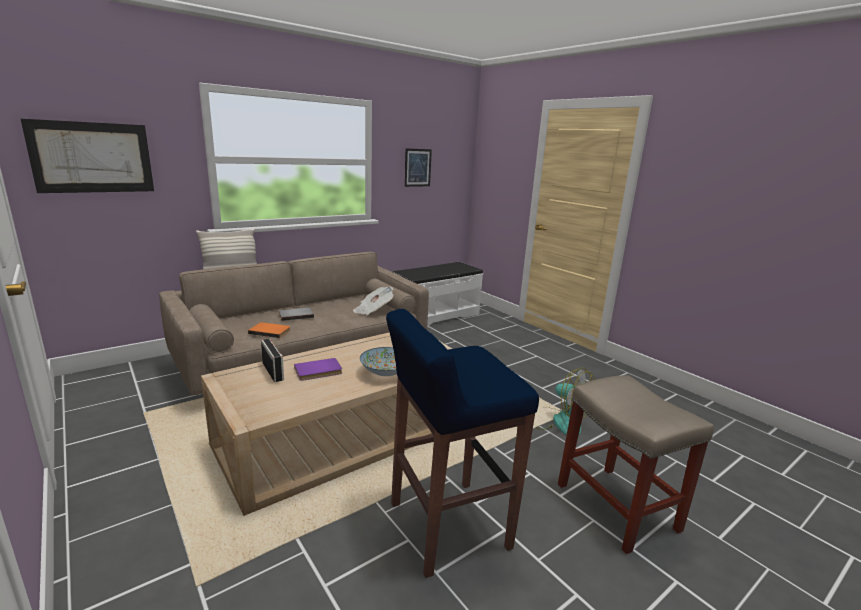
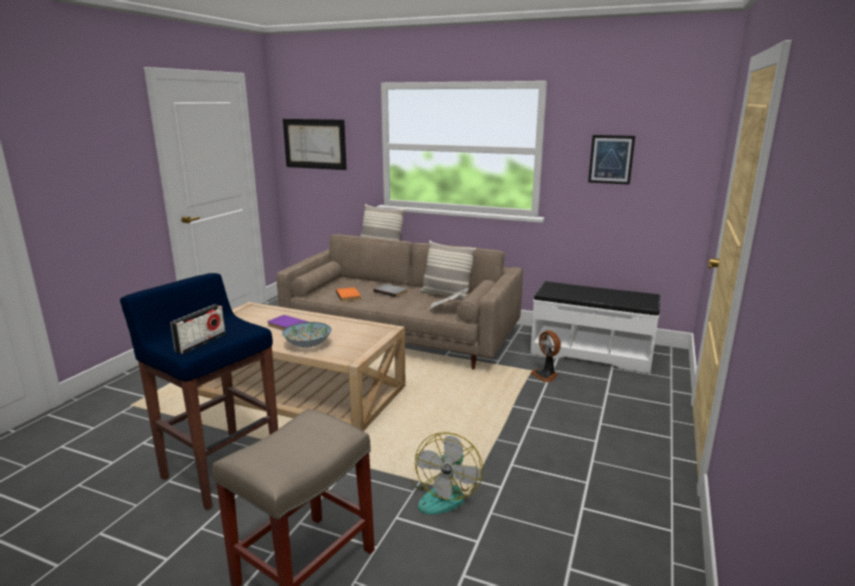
camera: 60 degrees right, 0 degrees up
radio [261,339,284,382] -> radio moved to [170,304,226,354]
none -> pillow [420,241,476,300]
none -> fan [531,330,561,383]

